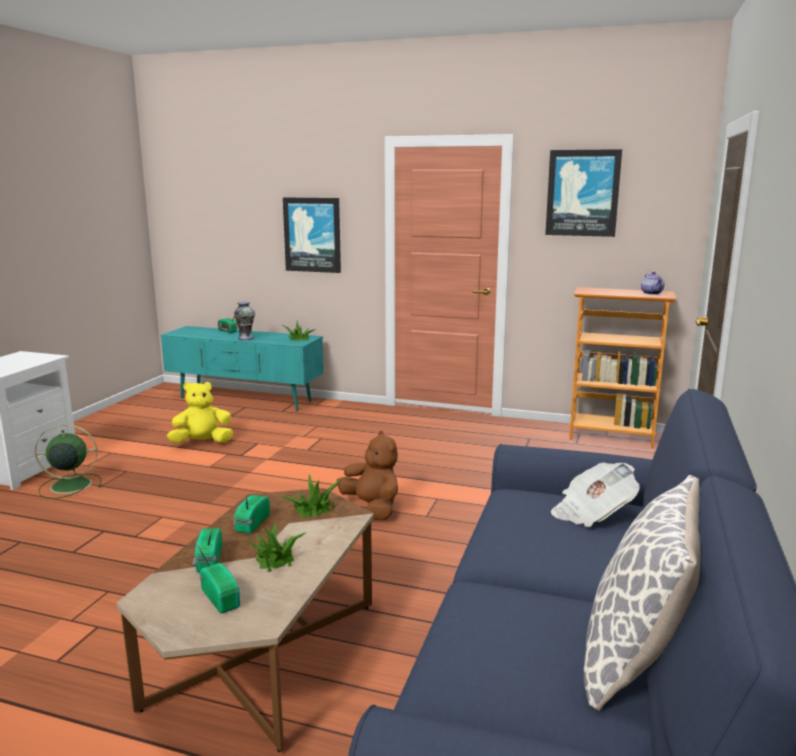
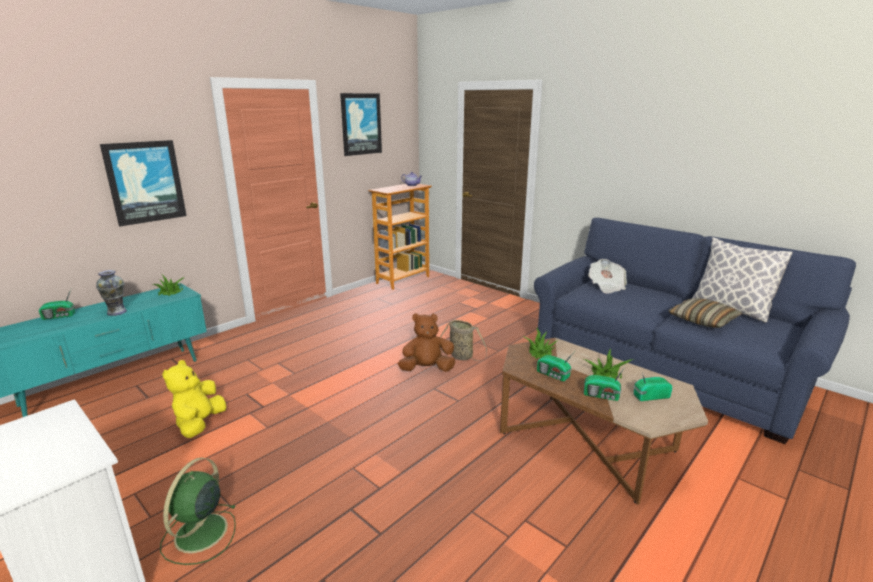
camera: 65 degrees left, 5 degrees up
none -> basket [440,320,487,361]
none -> pillow [668,298,742,328]

